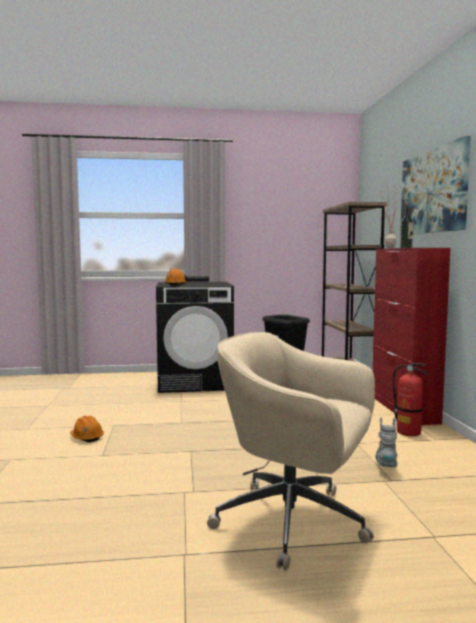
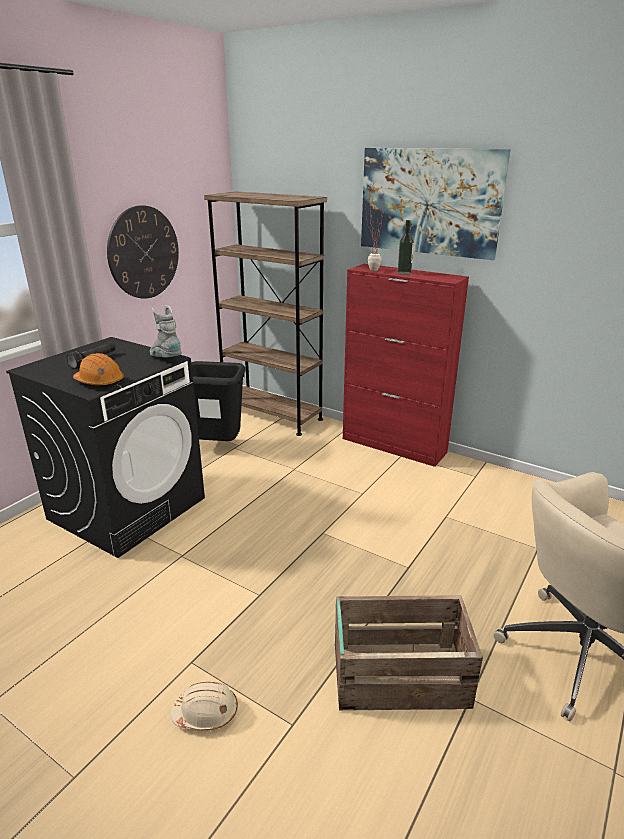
camera: 50 degrees left, 20 degrees up
orange hard hat [70,416,104,442] -> beige hard hat [170,680,238,731]
grey boot [375,417,398,467] -> grey boot moved to [150,305,182,358]
fire extinguisher [393,363,429,436] -> none
none -> wall clock [107,205,179,299]
none -> crate [335,595,483,711]

